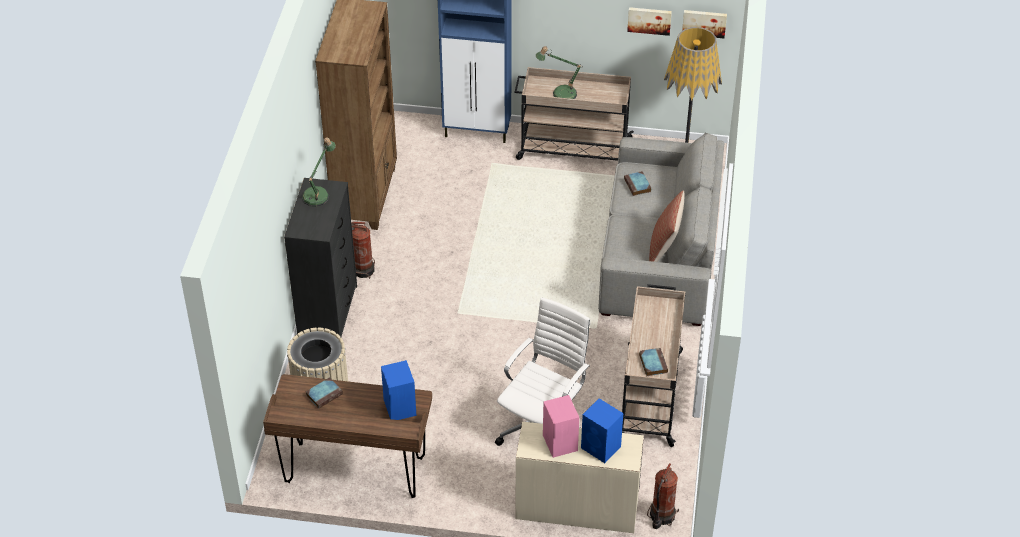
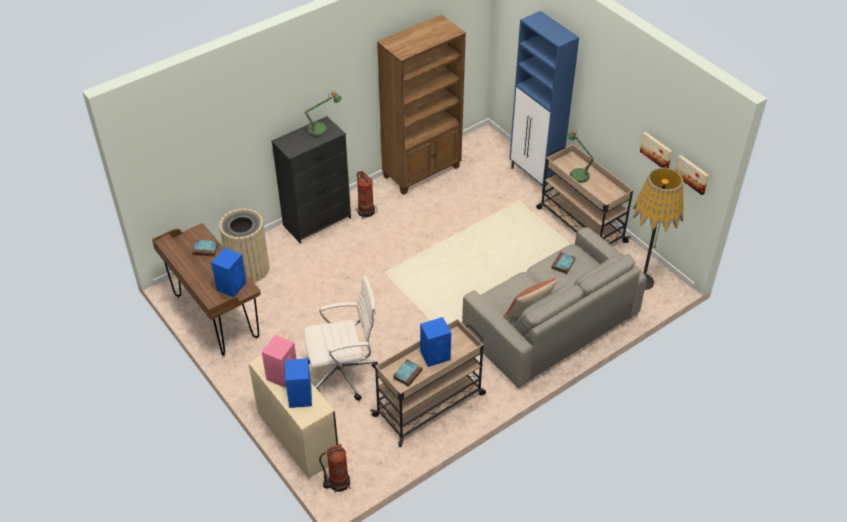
camera: 45 degrees right, 0 degrees up
none -> blue speaker [420,317,451,367]

